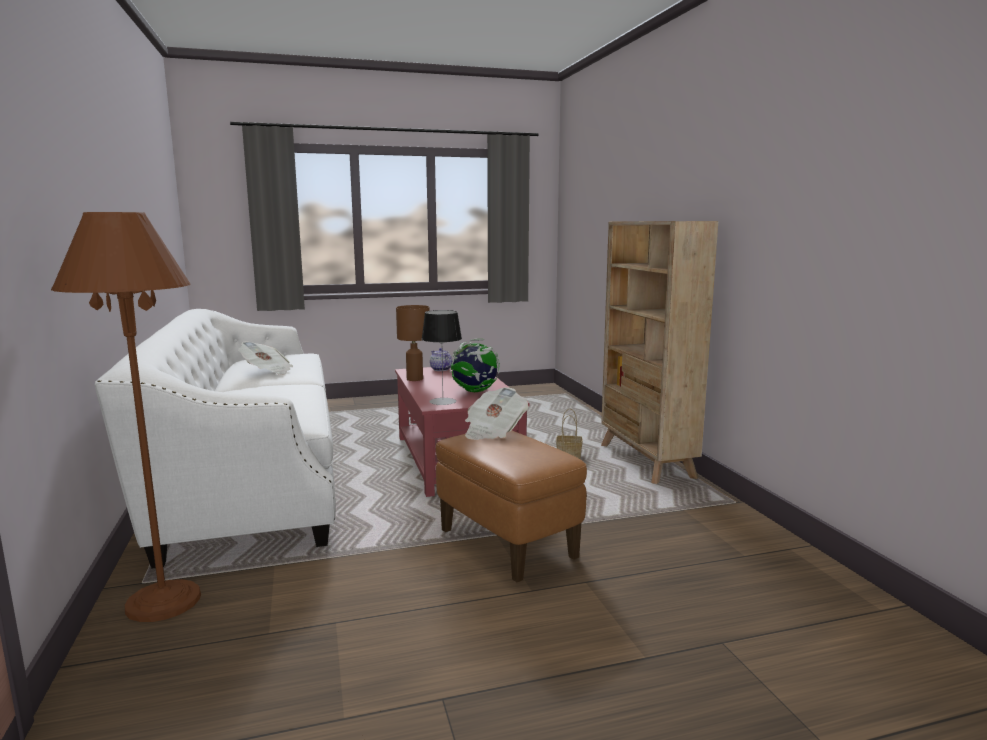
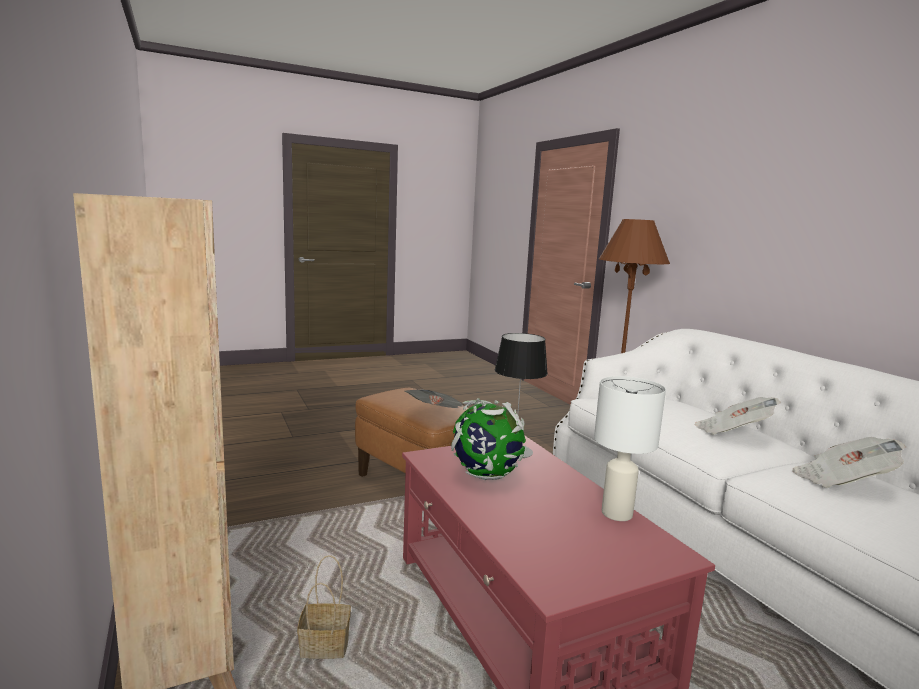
camera: 170 degrees right, 0 degrees up
brown table lamp [396,305,430,381] -> white table lamp [594,376,666,521]
teapot [430,348,452,371] -> none
none -> newspaper [694,397,781,435]

